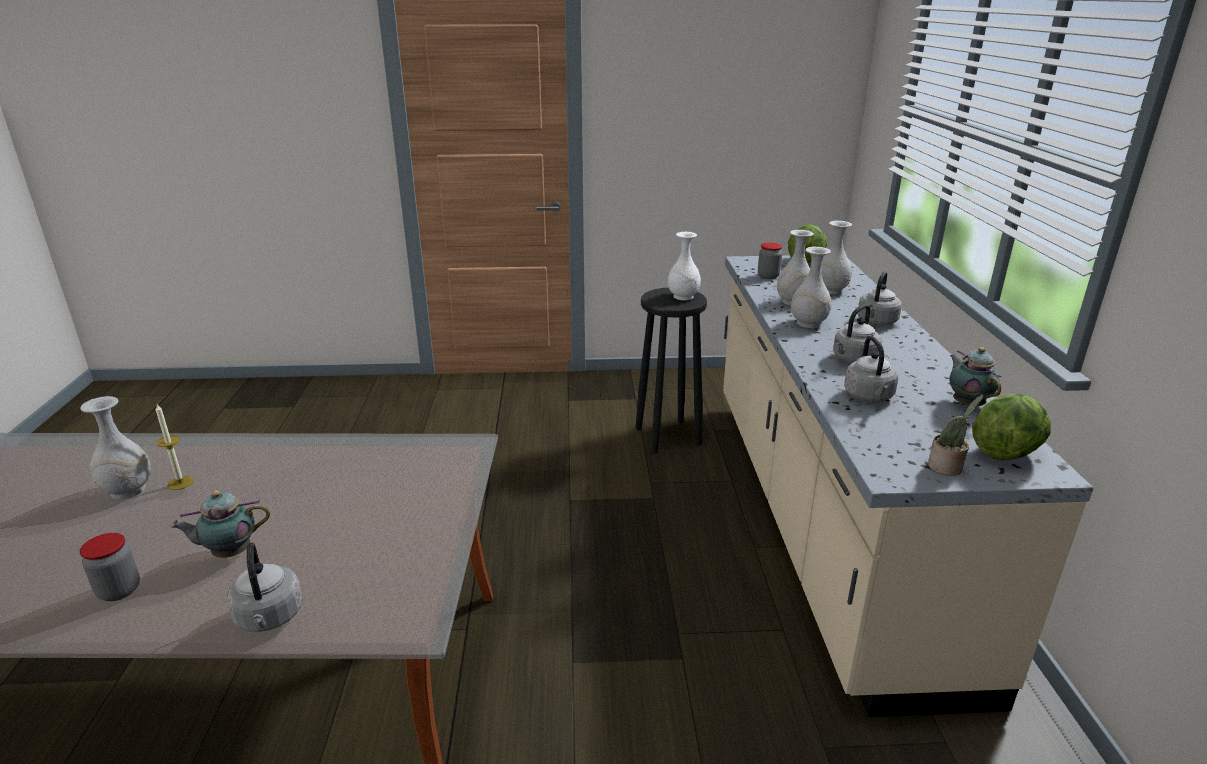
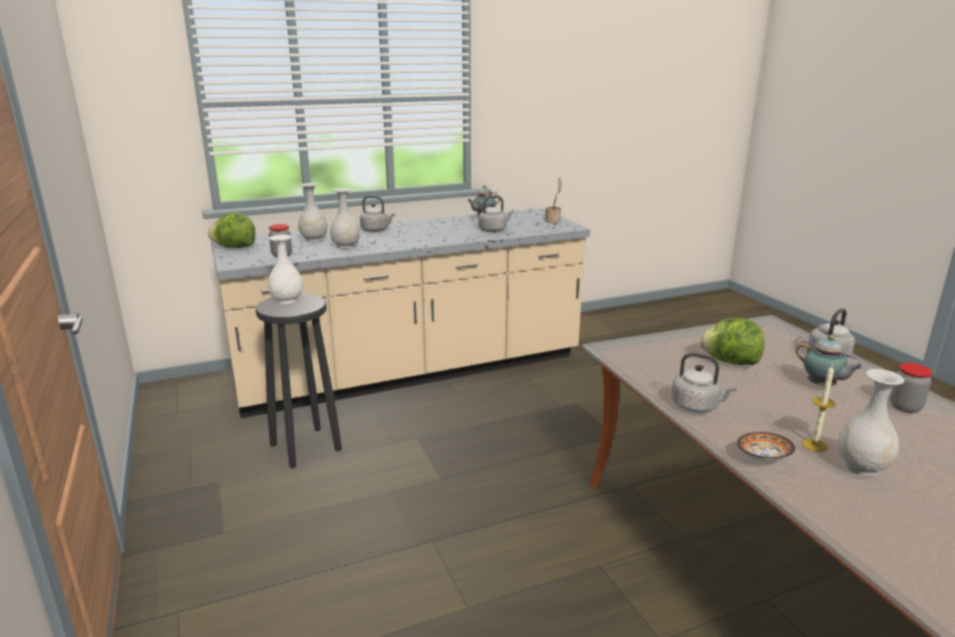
camera: 110 degrees left, 5 degrees down
white vase [791,247,831,328] -> none
grey kettle [833,304,882,363] -> grey kettle moved to [671,353,737,412]
lettuce [972,394,1051,461] -> lettuce moved to [700,318,765,365]
none -> bowl [737,432,795,462]

